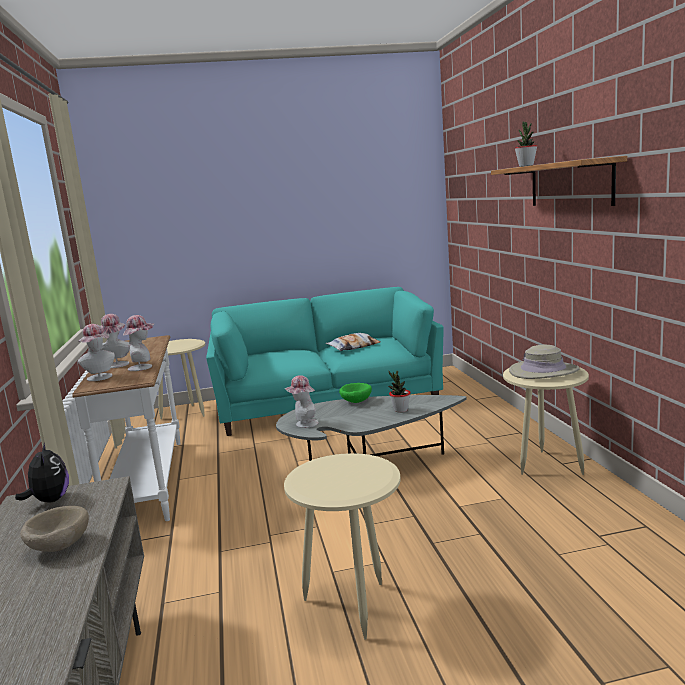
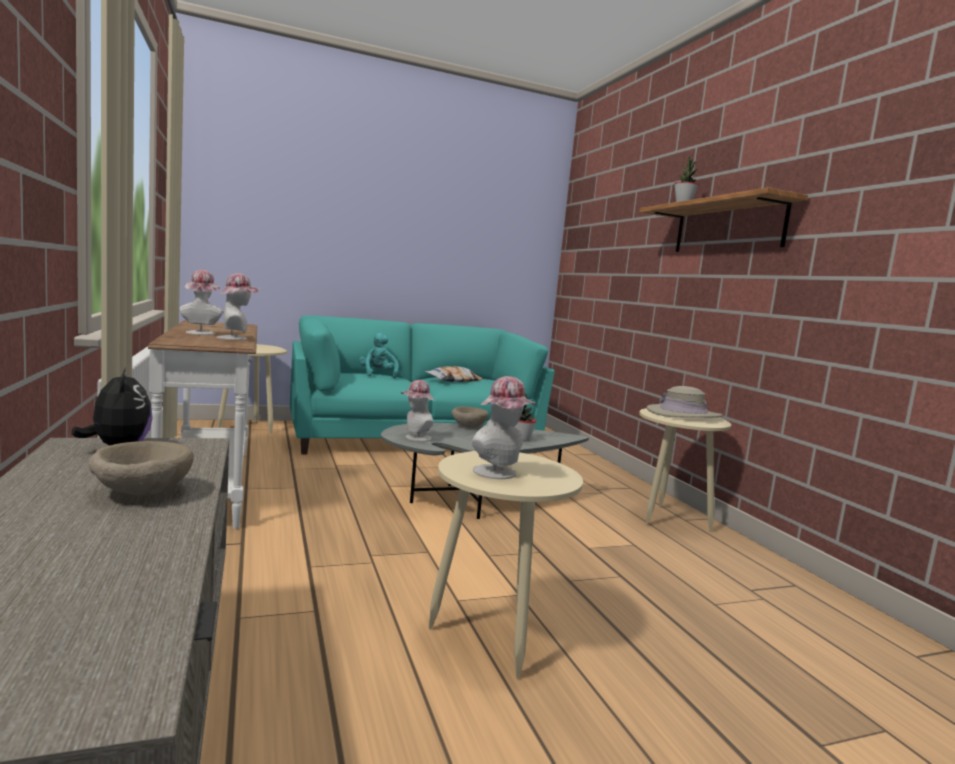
camera: 10 degrees left, 5 degrees down
hat [78,324,115,381] -> hat moved to [472,376,536,479]
green bowl [339,383,372,403] -> beige bowl [452,407,488,427]
none -> turquoise plush toy [359,333,399,379]

